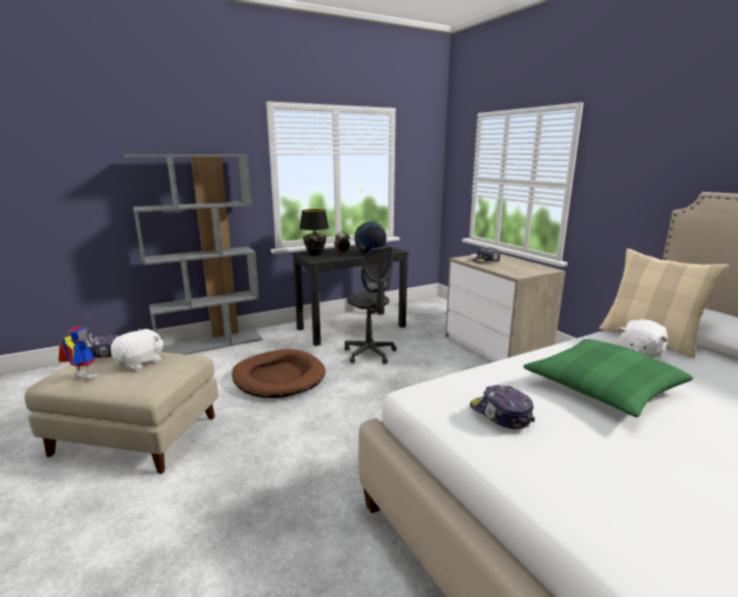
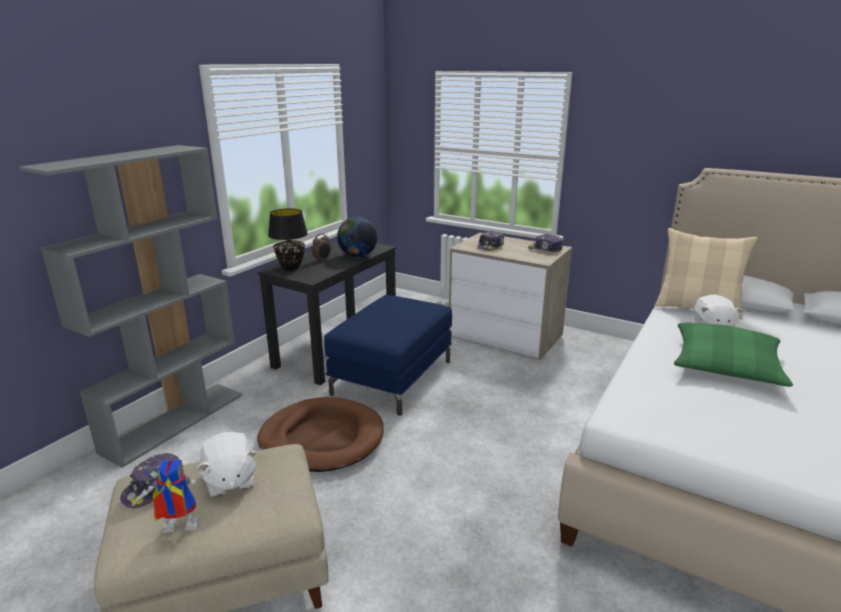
camera: 30 degrees left, 5 degrees up
white plush toy [111,329,163,370] -> white plush toy turned 150 degrees clockwise [200,432,257,497]
grey office chair [344,246,397,364] -> blue ottoman [324,295,452,416]
cap [470,385,535,429] -> cap moved to [528,234,562,252]

